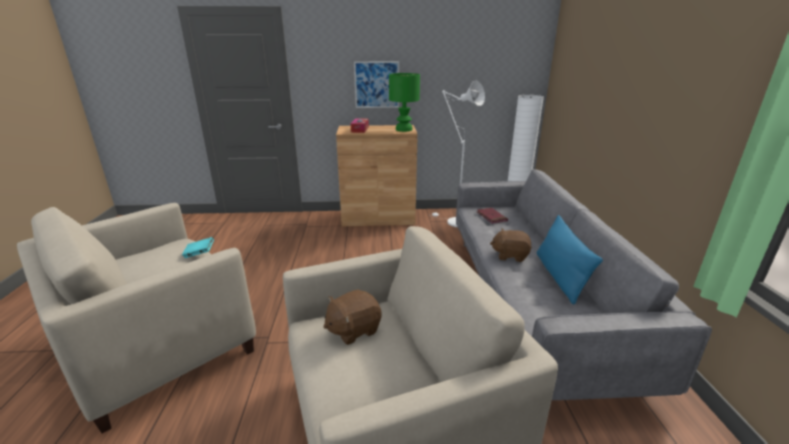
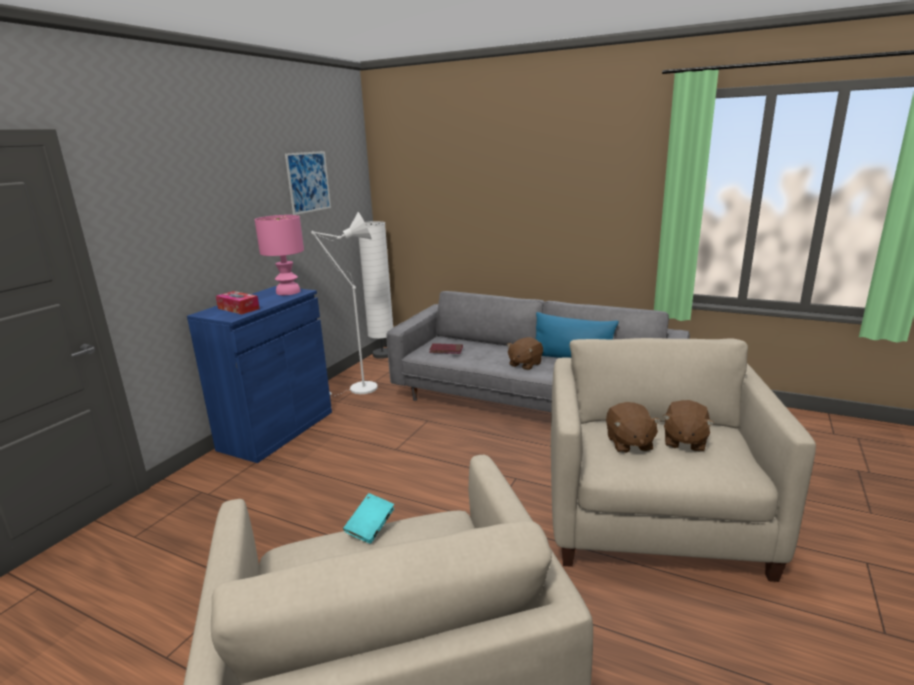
camera: 60 degrees left, 5 degrees down
brown cabinet [336,125,418,226] -> blue cabinet [187,286,332,463]
picture [354,61,399,108] -> picture moved to [285,151,331,215]
green table lamp [389,73,420,132] -> pink table lamp [255,215,304,295]
none -> brown plush toy [663,400,714,452]

